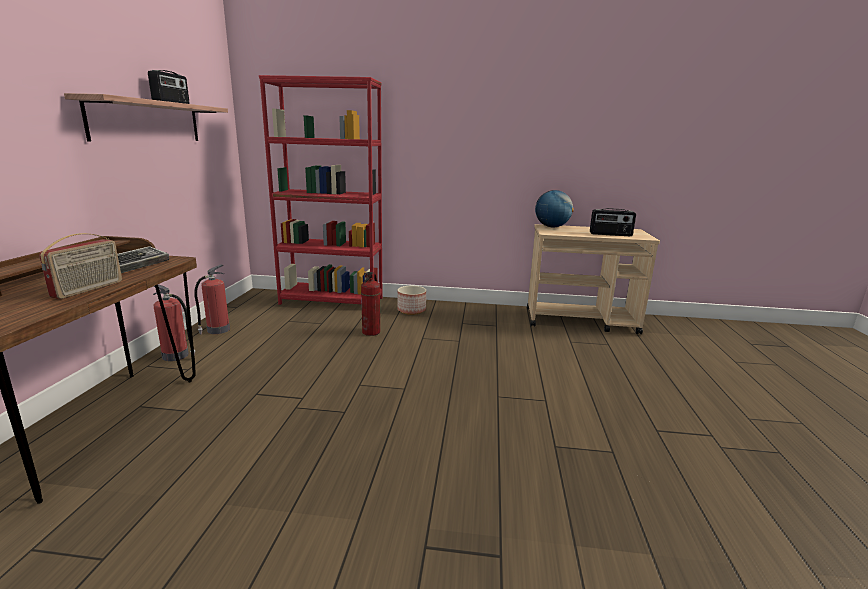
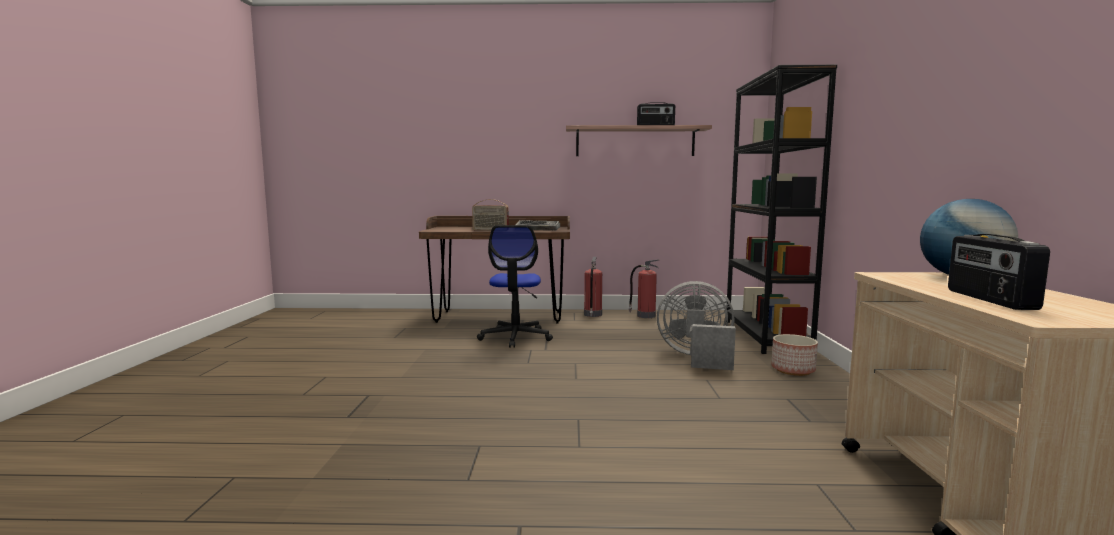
camera: 85 degrees right, 10 degrees down
red bookcase [259,75,382,305] -> black bookcase [726,65,837,354]
fire extinguisher [361,272,380,336] -> grey fan [657,281,736,370]
none -> office chair [477,225,553,348]

